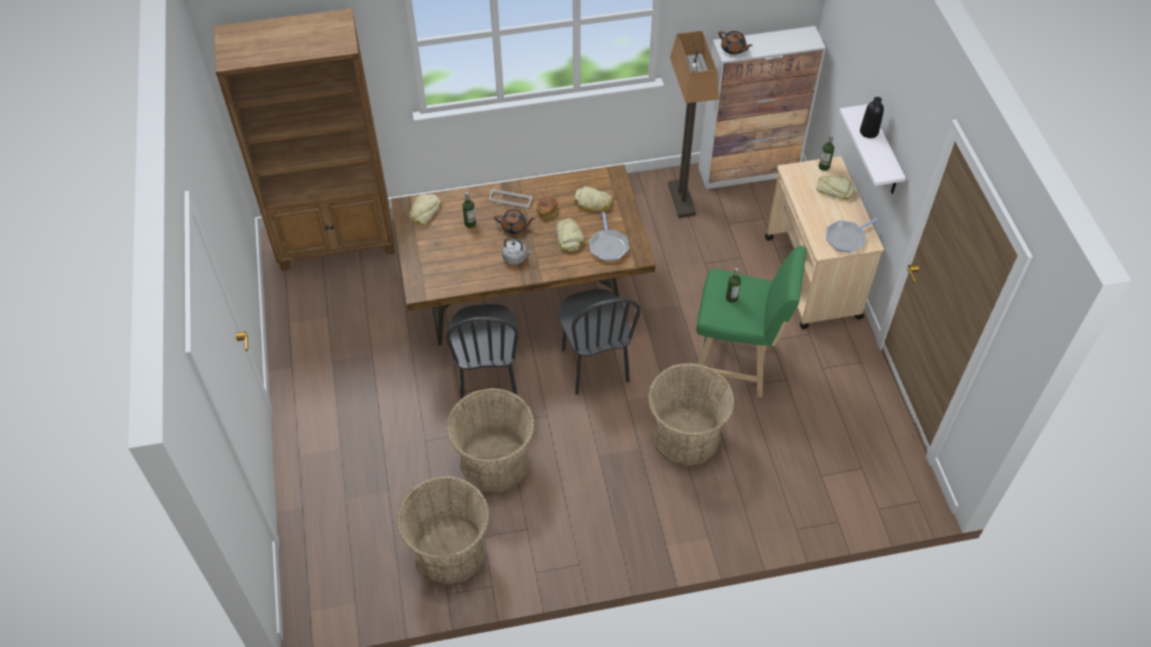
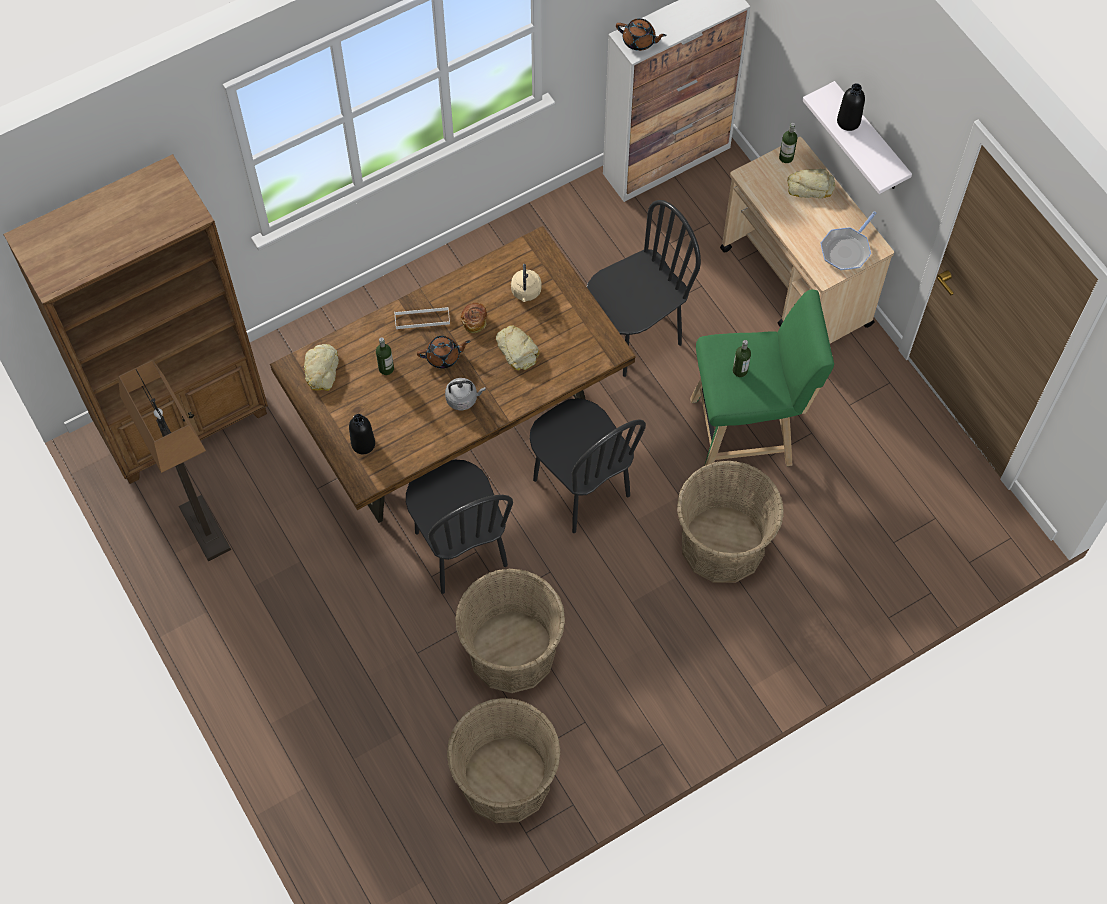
camera: 20 degrees left, 10 degrees up
bread [574,186,613,210] -> beige kettle [511,264,542,302]
frying pan [589,212,629,261] -> none
floor lamp [668,31,719,218] -> floor lamp moved to [118,360,231,561]
none -> black bottle [349,414,375,454]
none -> black chair [587,200,701,377]

